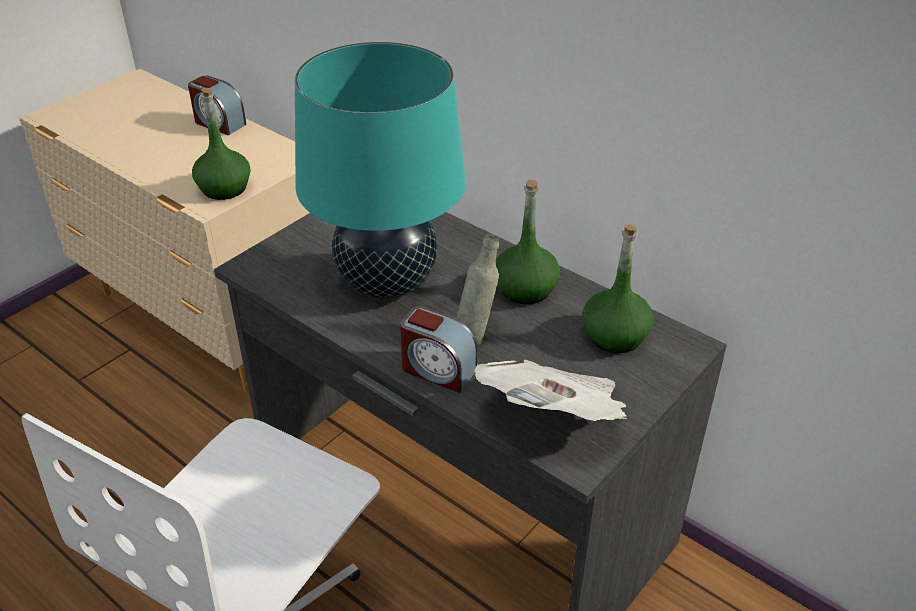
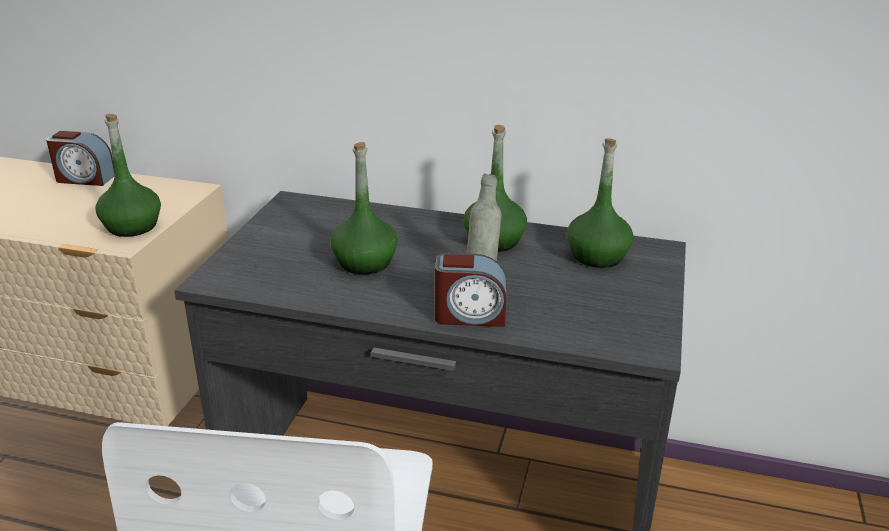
camera: 25 degrees left, 10 degrees down
turquoise table lamp [295,42,466,299] -> green bottle [330,142,398,274]
newspaper [474,360,627,421] -> none

